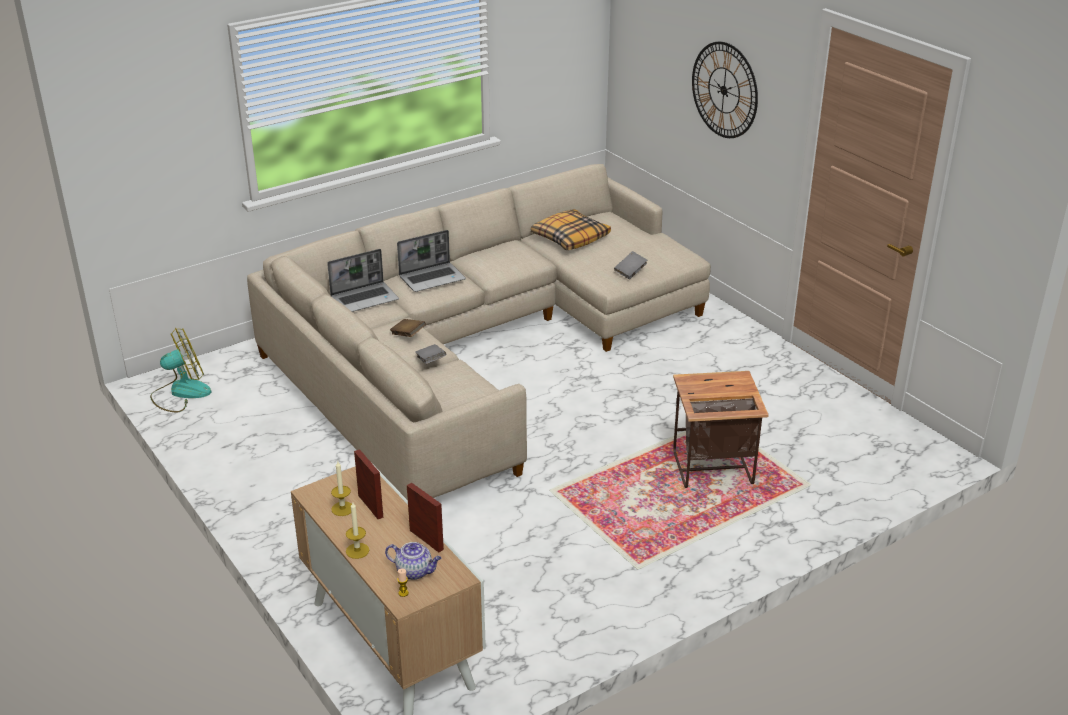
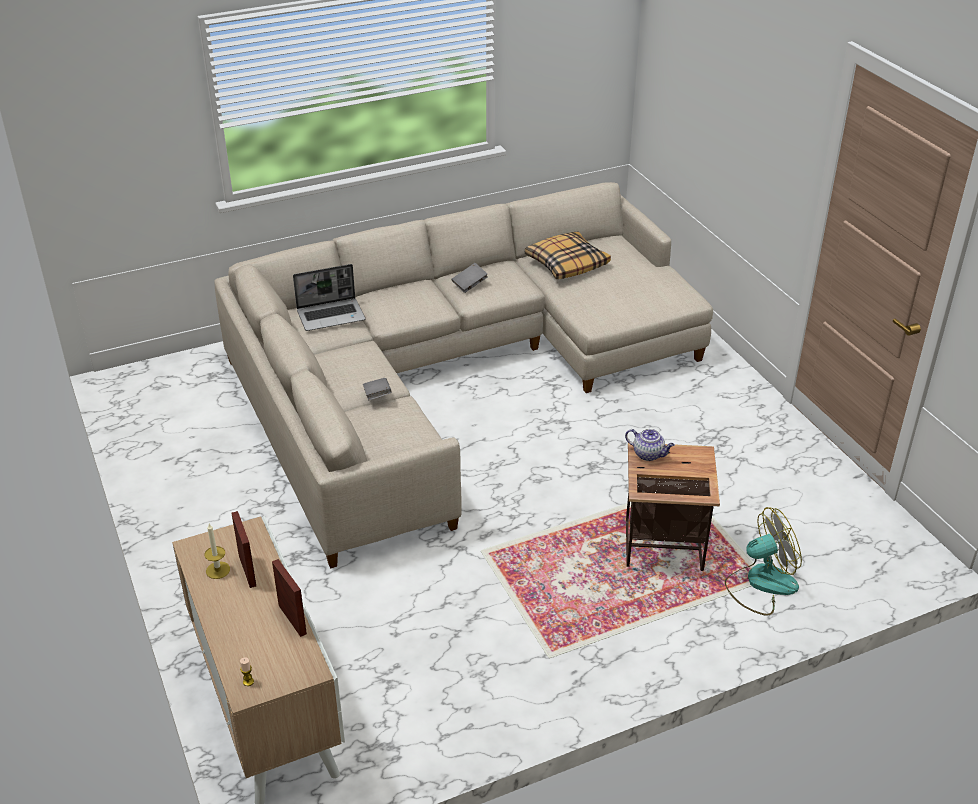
camera: 10 degrees right, 5 degrees up
fan [150,328,211,413] -> fan moved to [725,507,802,616]
candle [346,502,369,559] -> none
teapot [385,542,441,580] -> teapot moved to [625,429,675,461]
brown book [390,319,426,337] -> none
laptop [397,230,466,292] -> none
grey book [614,251,647,279] -> grey book moved to [451,263,488,293]
wall clock [692,41,758,138] -> none

